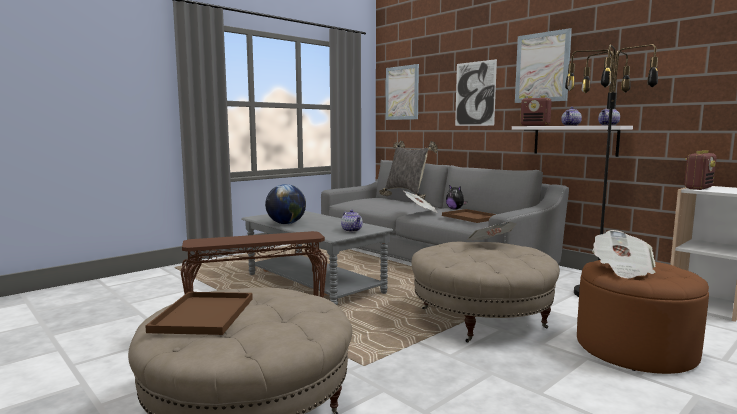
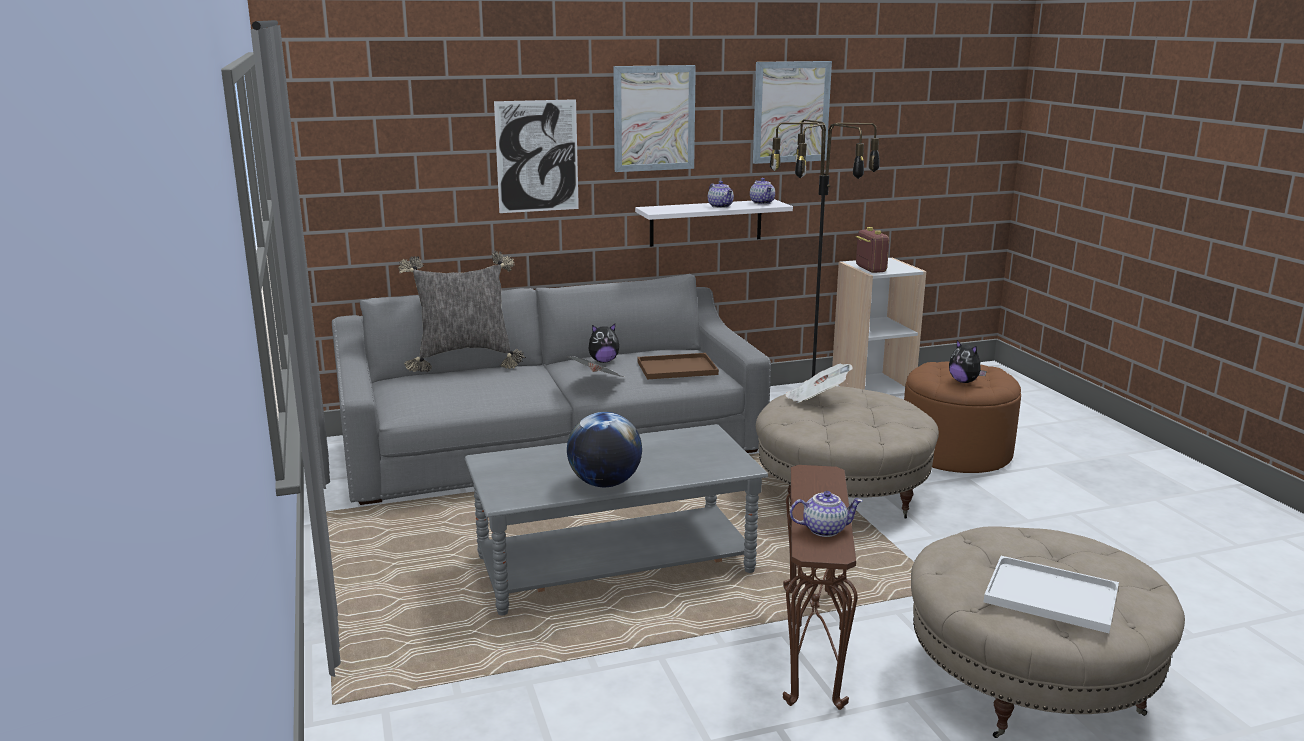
camera: 65 degrees left, 10 degrees up
brown tray [145,292,253,335] -> white tray [984,556,1119,633]
teapot [341,210,363,232] -> teapot moved to [790,491,863,537]
picture [386,64,419,120] -> picture moved to [753,61,832,164]
radio [520,96,552,126] -> none
newspaper [593,230,656,278] -> plush toy [949,340,987,383]

